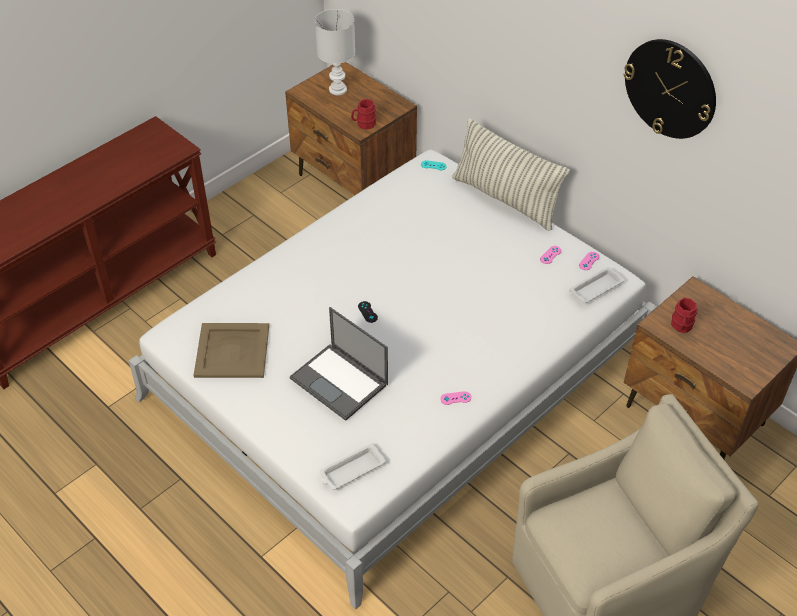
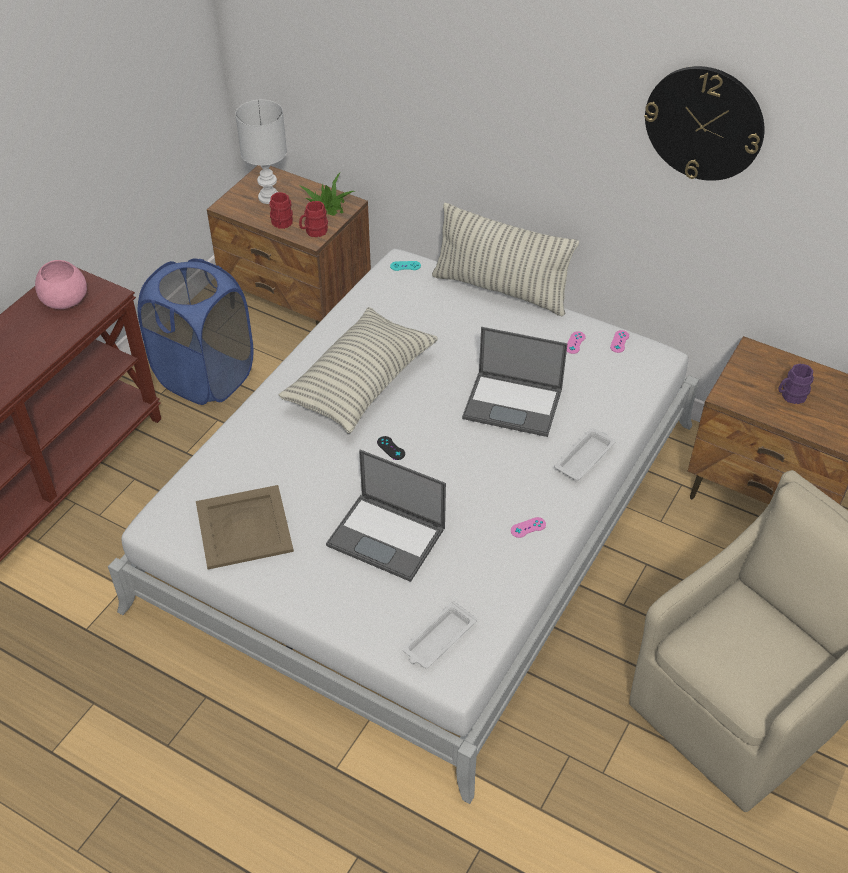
camera: 15 degrees left, 0 degrees up
white tray [569,267,625,304] -> white tray moved to [554,428,615,481]
red mug [671,298,698,333] -> red mug moved to [269,192,293,229]
none -> pink bowl [35,260,87,309]
none -> blue laundry basket [138,259,254,405]
none -> pillow [279,307,438,433]
none -> potted plant [298,173,355,216]
none -> laptop [462,327,568,437]
none -> purple mug [778,364,814,404]

